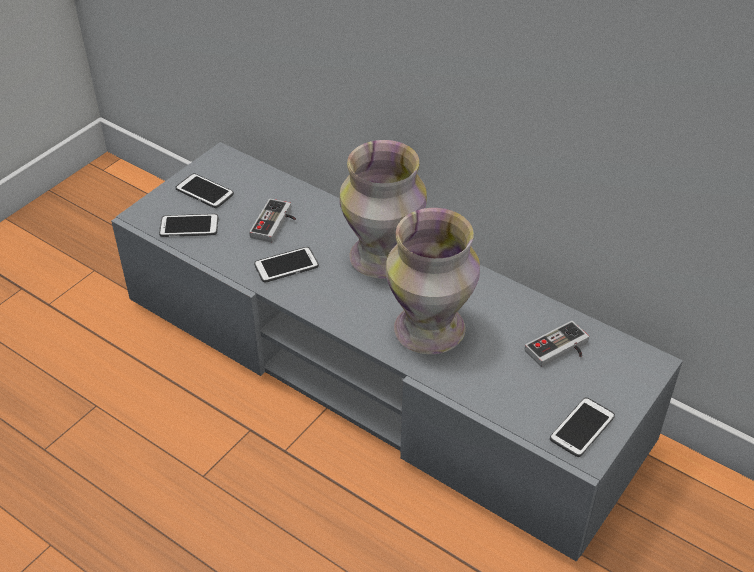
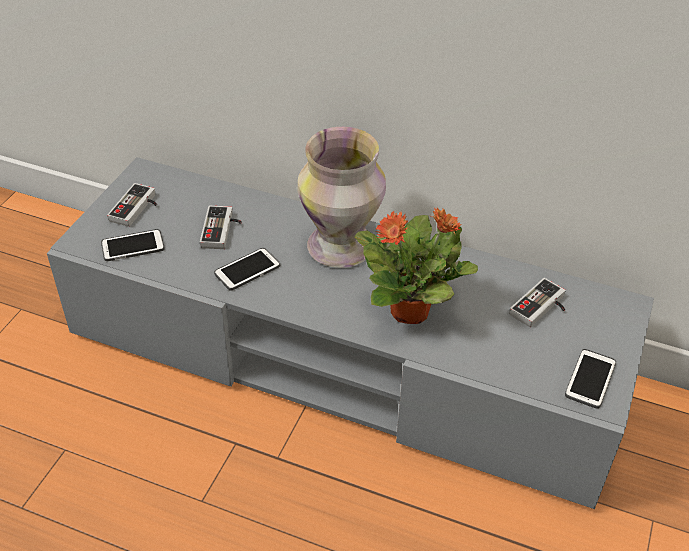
camera: 15 degrees left, 0 degrees up
phone [175,173,234,208] -> game controller [107,183,157,227]
vase [386,208,480,354] -> potted plant [354,207,478,324]

